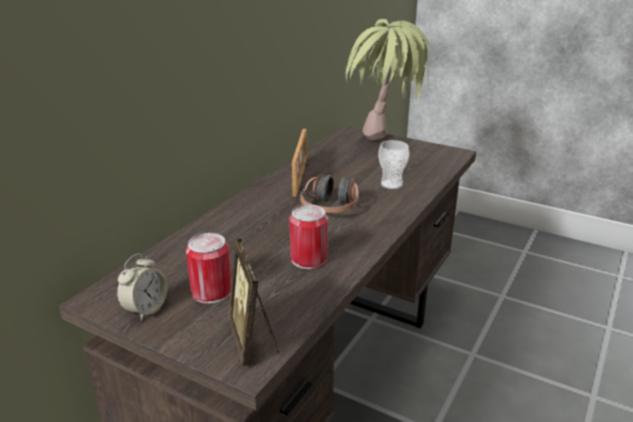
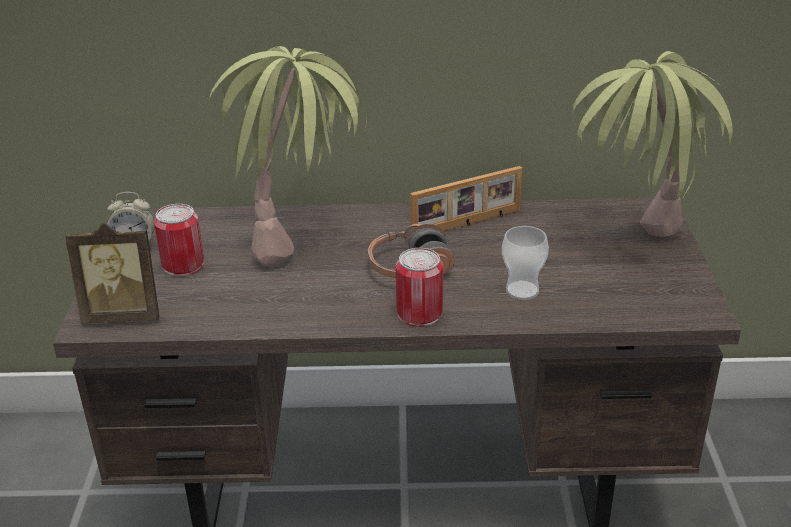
camera: 60 degrees right, 5 degrees up
picture frame [228,238,280,366] -> picture frame turned 135 degrees counterclockwise [65,223,159,324]
can [289,205,328,269] -> can moved to [396,248,443,327]
none -> potted plant [209,46,367,267]

